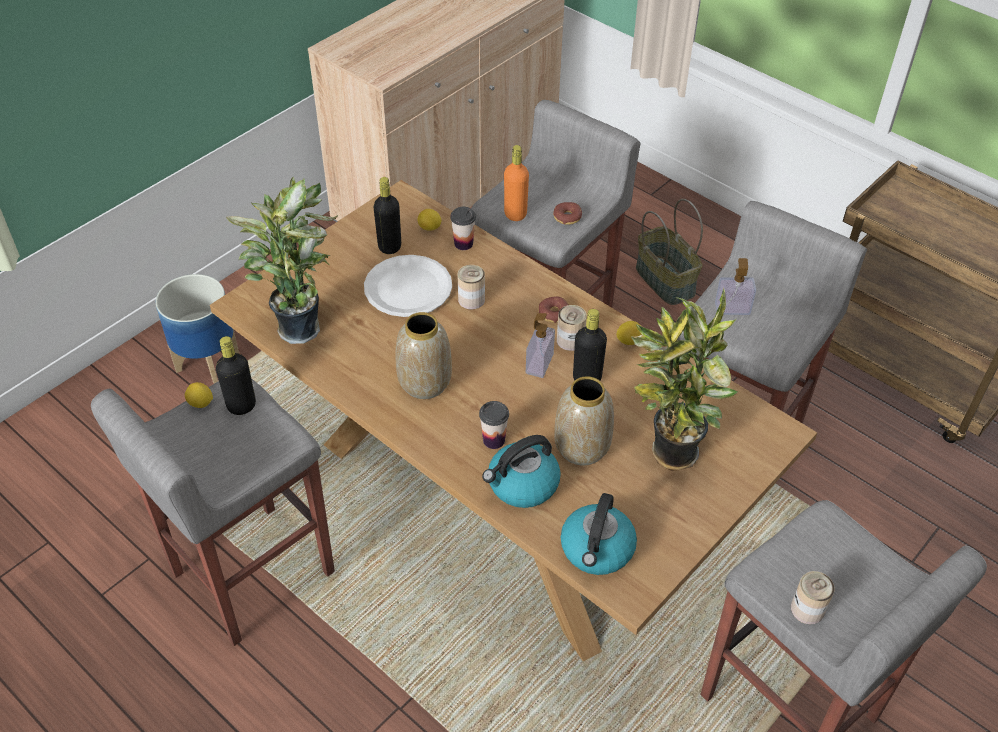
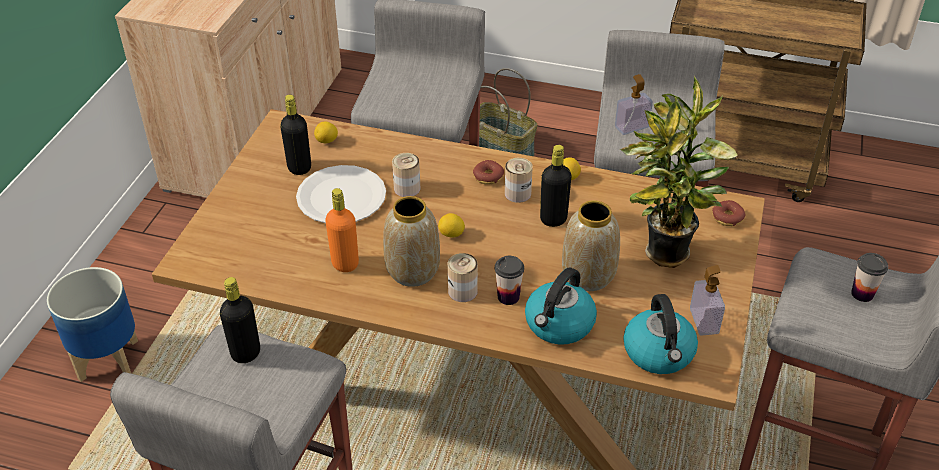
camera: 25 degrees left, 5 degrees down
lemon [185,382,213,408] -> lemon moved to [438,213,465,237]
potted plant [226,177,338,344] -> none
cup [450,207,476,250] -> cup moved to [851,253,888,302]
orange bottle [504,145,529,221] -> orange bottle moved to [325,188,359,272]
soap dispenser [526,313,555,378] -> soap dispenser moved to [690,265,725,336]
donut [553,202,582,225] -> donut moved to [712,200,745,226]
can [791,571,835,624] -> can moved to [448,253,478,302]

